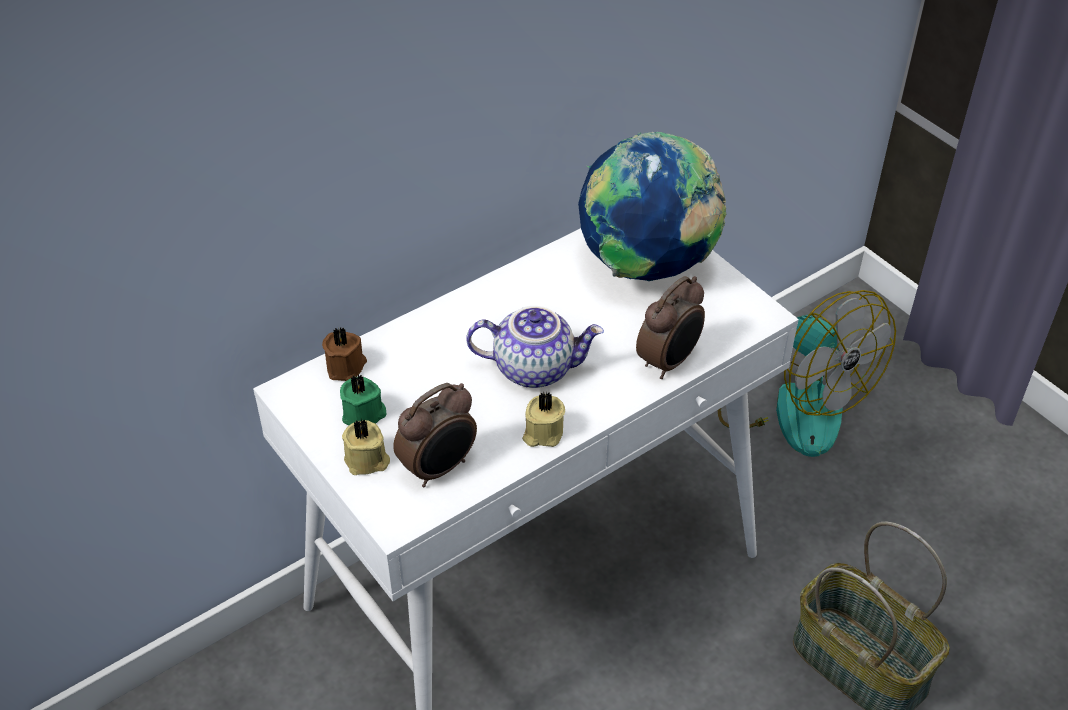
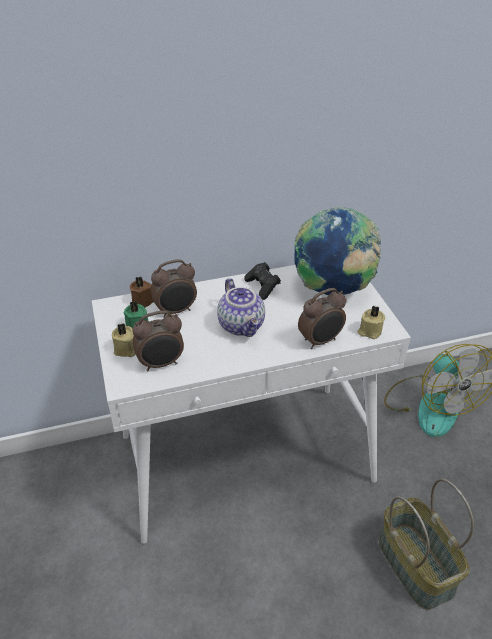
camera: 20 degrees right, 5 degrees down
teapot [466,306,604,388] -> teapot turned 45 degrees clockwise [217,278,265,337]
beige candle [522,391,565,447] -> beige candle moved to [358,306,385,339]
none -> alarm clock [150,260,197,317]
none -> black game controller [244,262,281,300]

